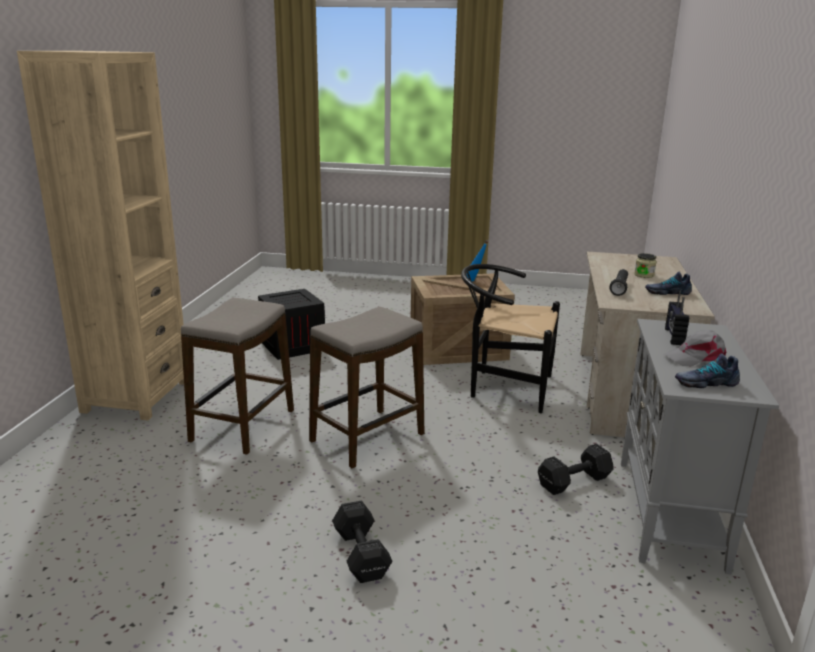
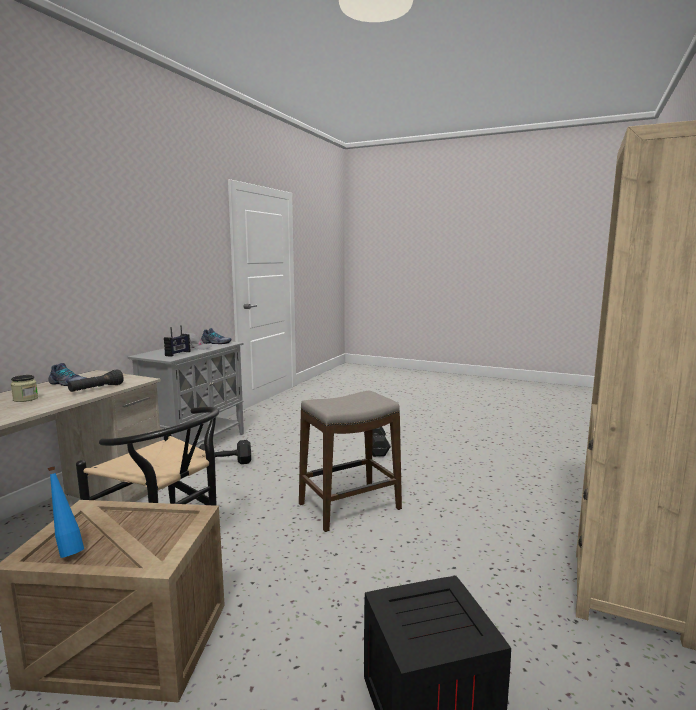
camera: 165 degrees left, 10 degrees down
stool [181,298,294,455] -> none

